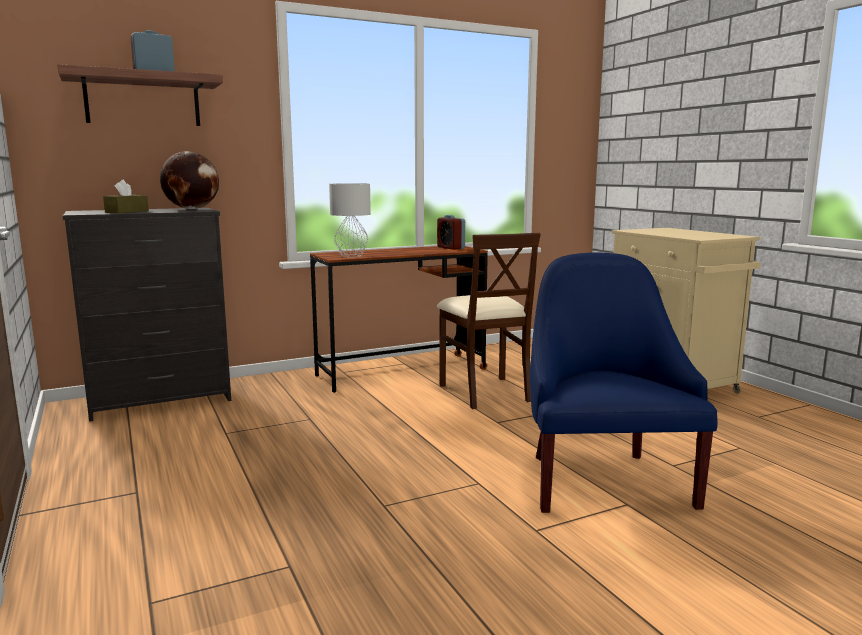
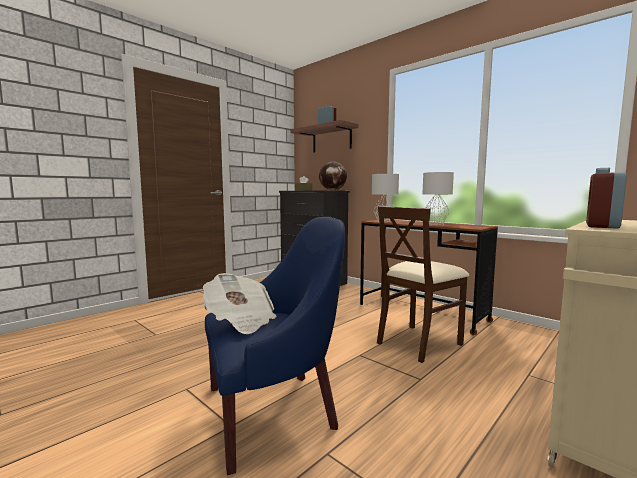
camera: 70 degrees right, 5 degrees down
alarm clock [437,215,465,250] -> alarm clock moved to [586,168,627,229]
none -> newspaper [203,273,277,334]
none -> grey table lamp [422,172,454,225]

